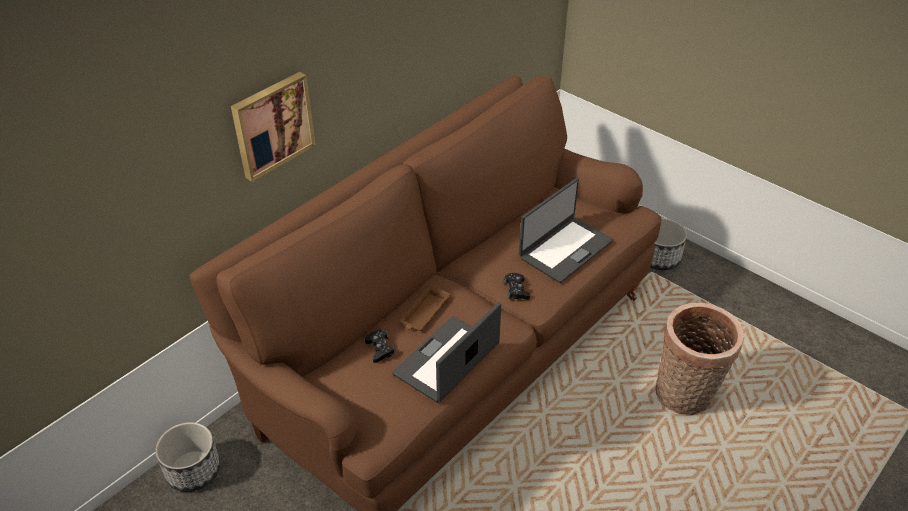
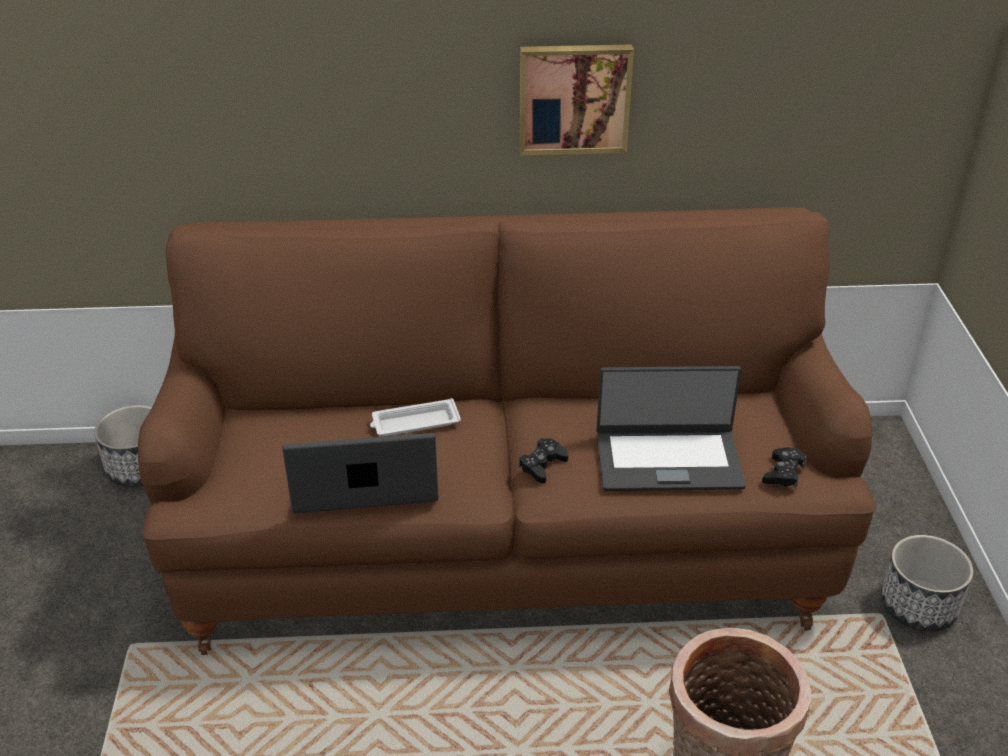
camera: 45 degrees right, 5 degrees down
picture [231,72,316,182] -> picture moved to [519,44,634,155]
black game controller [365,329,395,363] -> black game controller moved to [762,447,806,489]
brown tray [400,285,450,331] -> white tray [370,398,461,436]

